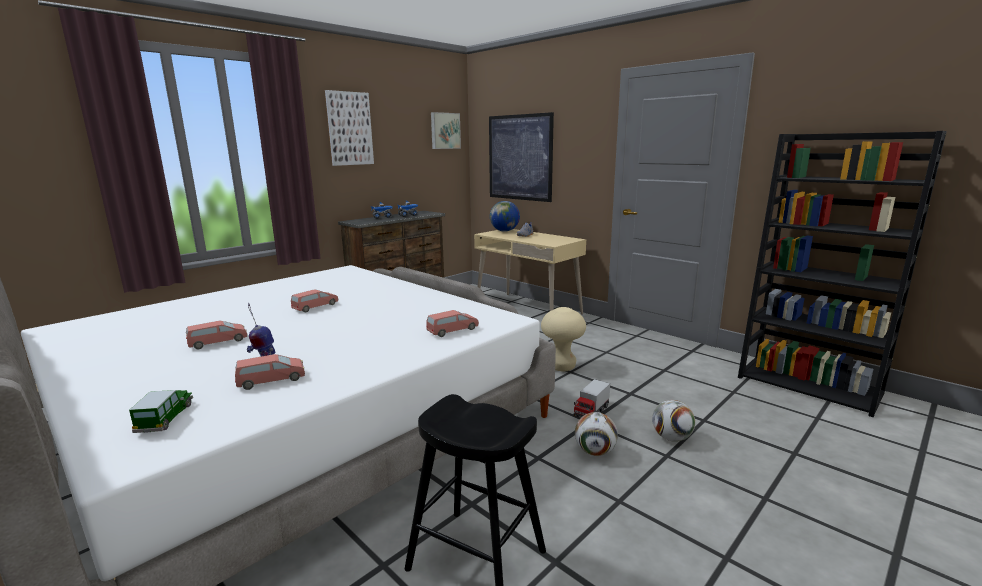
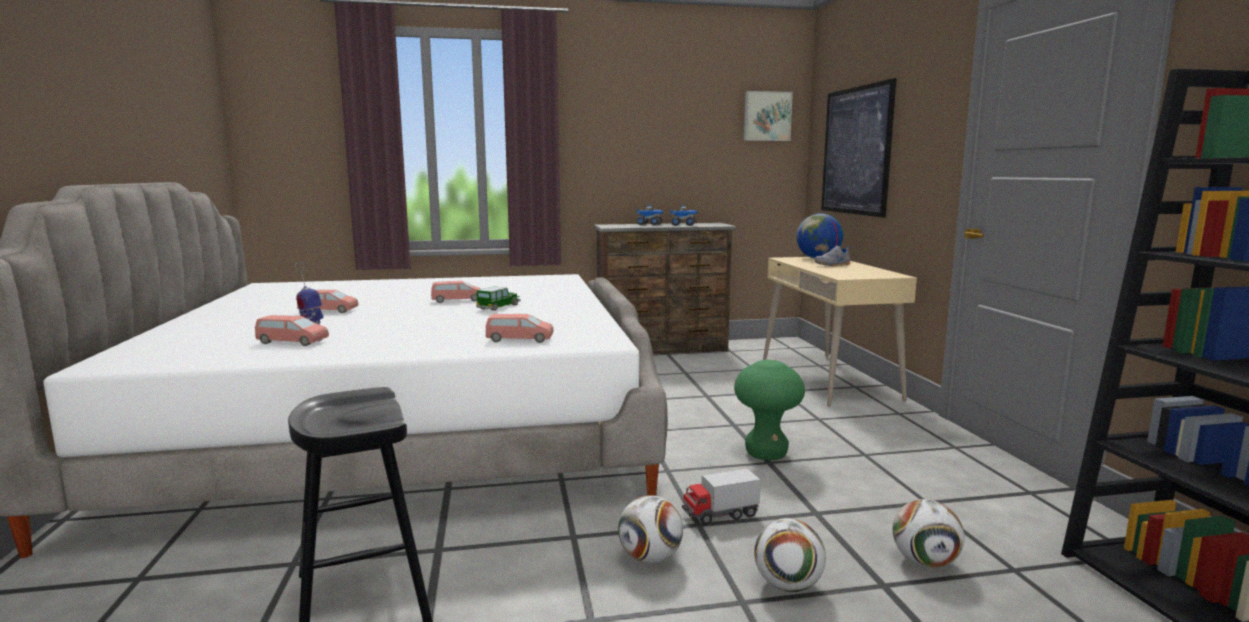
camera: 35 degrees right, 5 degrees down
toy car [129,390,193,433] -> toy car moved to [476,286,521,311]
picture [325,90,374,166] -> none
beige stool [541,307,586,371] -> green stool [734,360,805,460]
none -> football [893,499,965,568]

